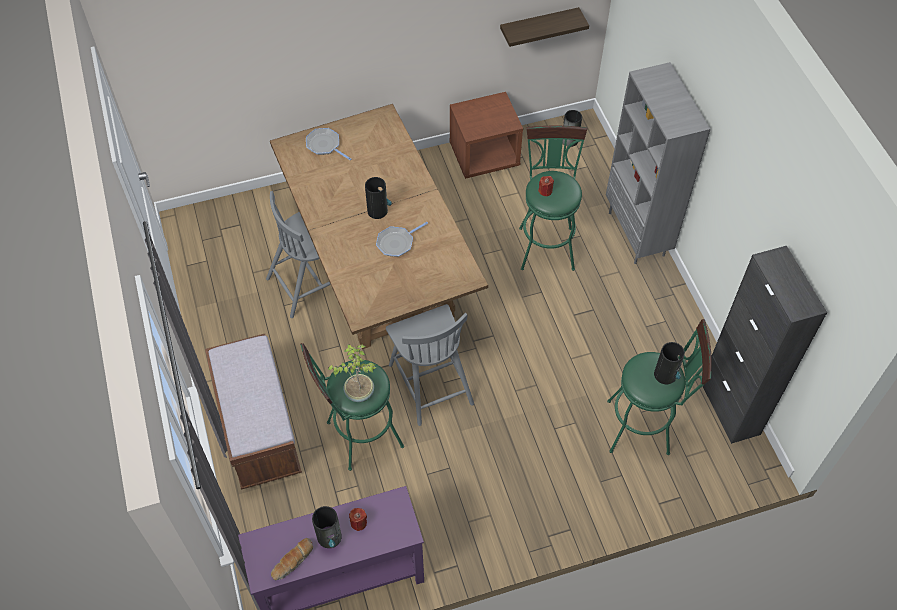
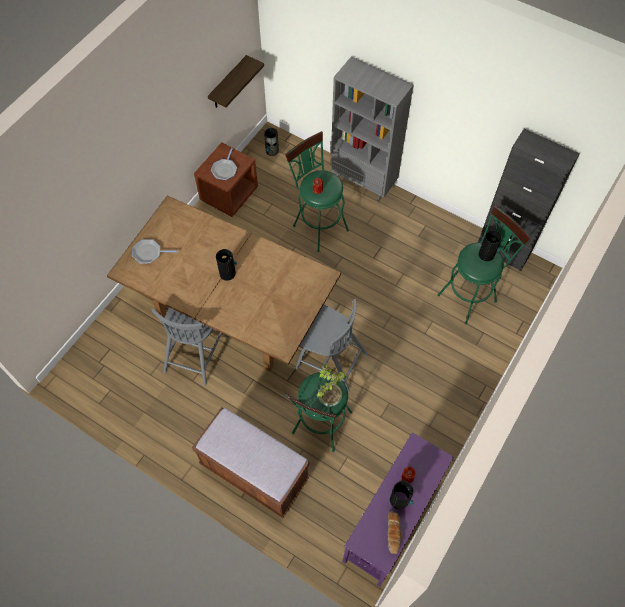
camera: 40 degrees left, 5 degrees up
frying pan [376,222,428,257] -> frying pan moved to [211,148,237,180]

